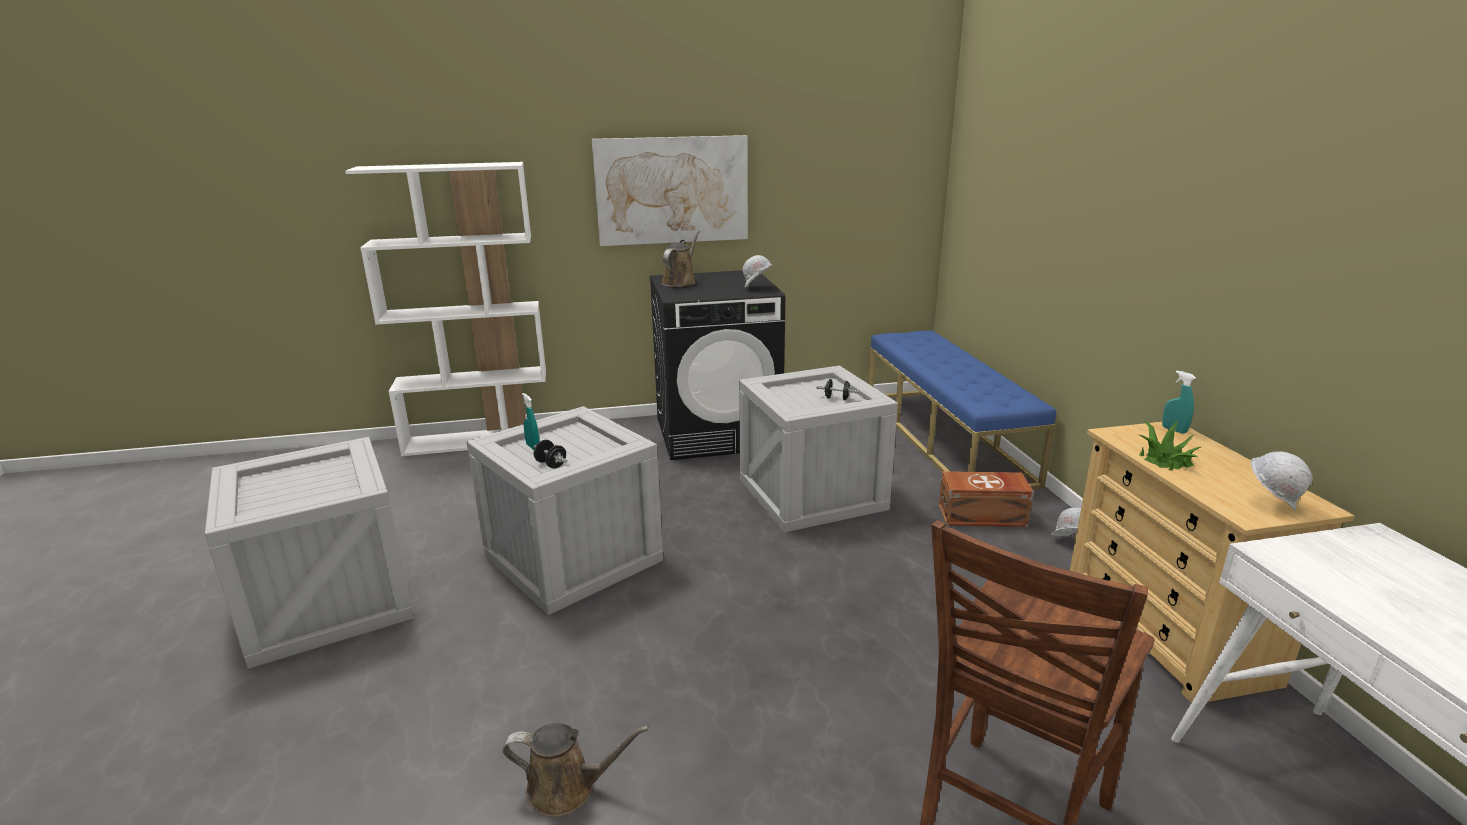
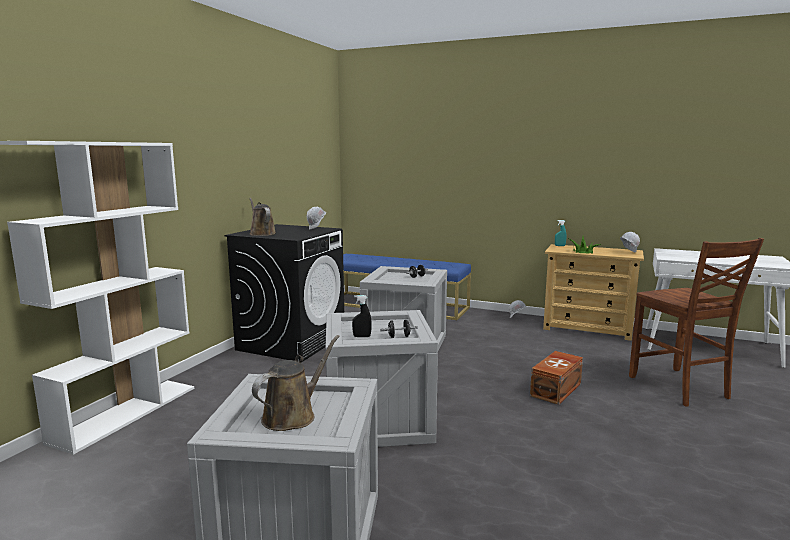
camera: 55 degrees left, 10 degrees down
brown watering can [503,723,649,817] -> brown watering can moved to [252,335,340,431]
turquoise spray bottle [522,393,540,450] -> black spray bottle [352,295,372,337]
picture [592,135,748,246] -> none
brown storage box [939,471,1034,527] -> brown storage box moved to [530,351,583,405]

